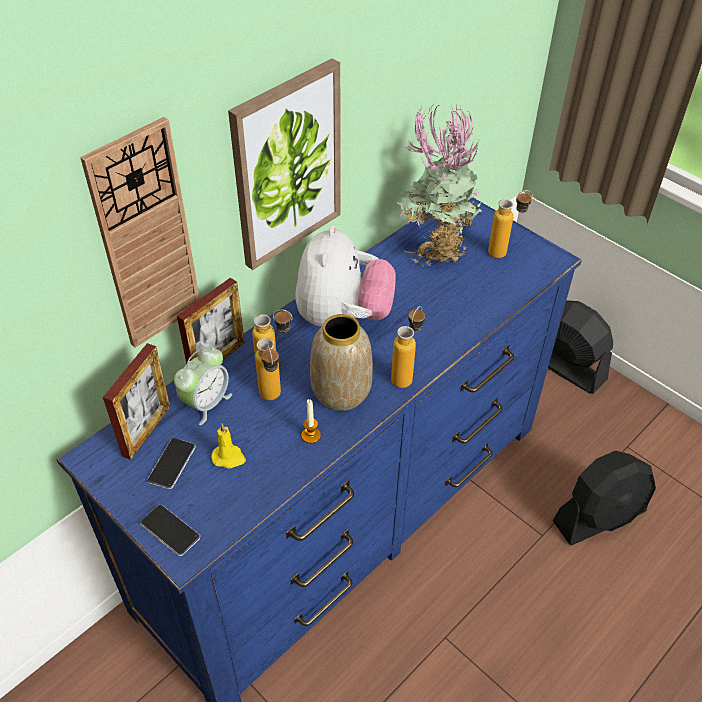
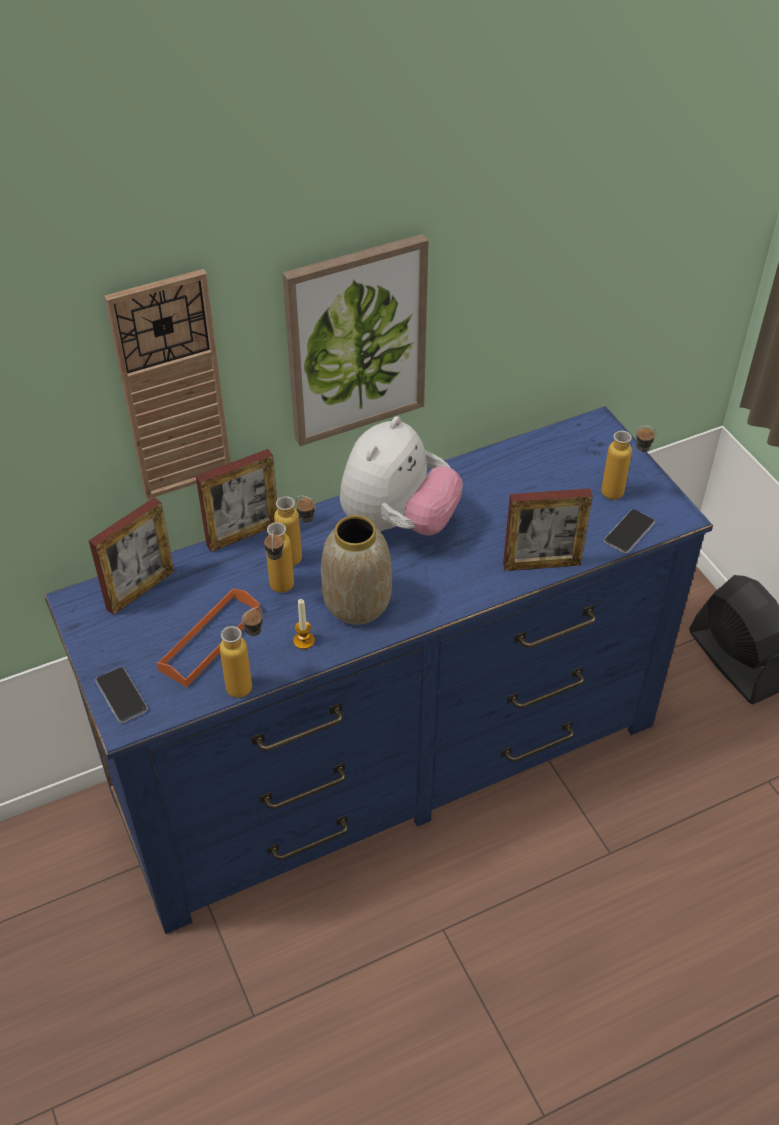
camera: 20 degrees right, 0 degrees up
phone [147,438,196,489] -> phone moved to [604,509,655,553]
alarm clock [174,347,232,425] -> none
yellow candle [211,424,246,469] -> orange tray [157,589,261,687]
bottle [391,306,425,388] -> bottle moved to [220,607,263,698]
potted plant [397,104,481,267] -> none
black fan [553,451,656,545] -> none
none -> picture frame [503,488,593,571]

